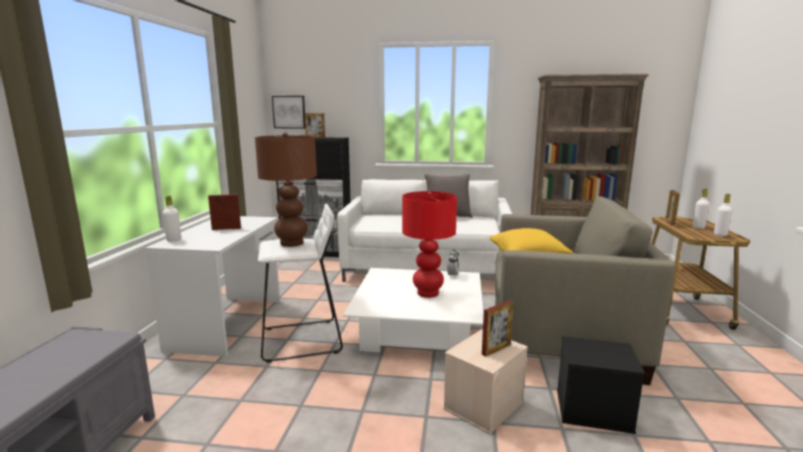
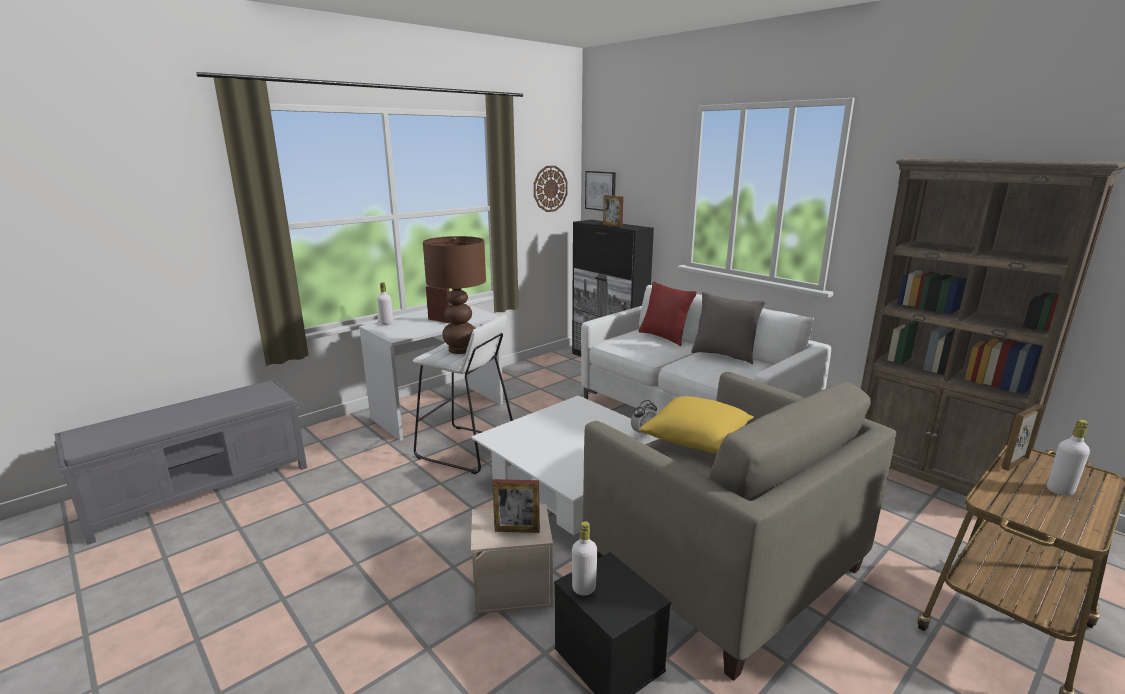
camera: 40 degrees right, 5 degrees up
red table lamp [402,191,457,298] -> none
white bottle [714,194,733,236] -> white bottle moved to [572,521,598,595]
none -> wall clock [534,166,568,212]
none -> red pillow [638,281,697,346]

